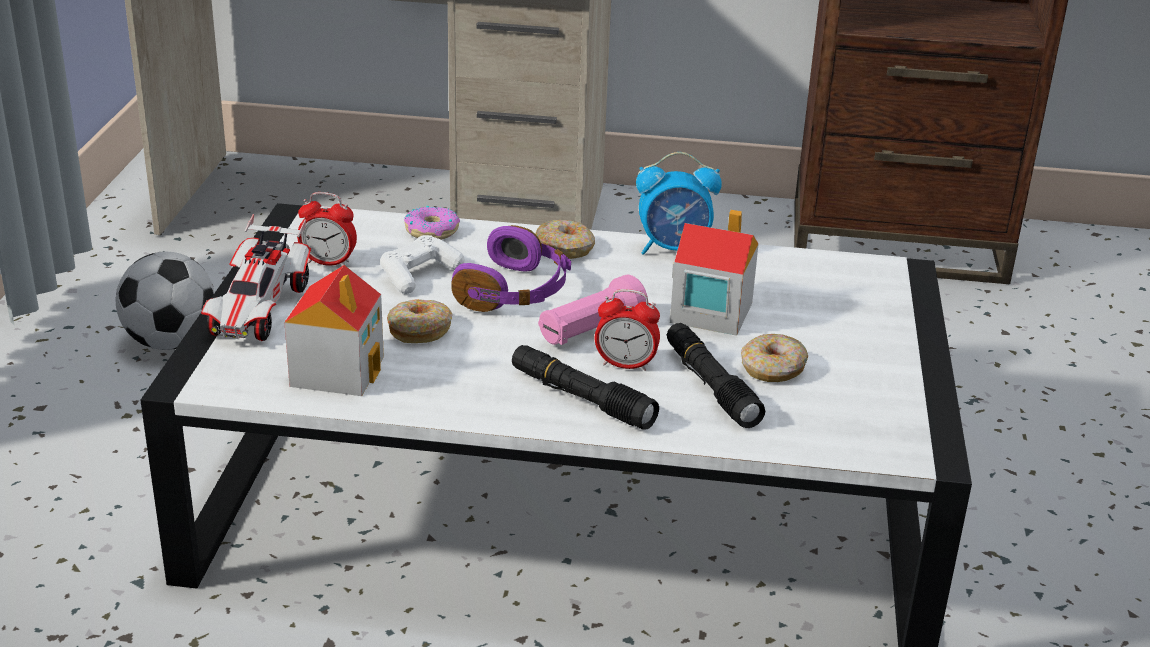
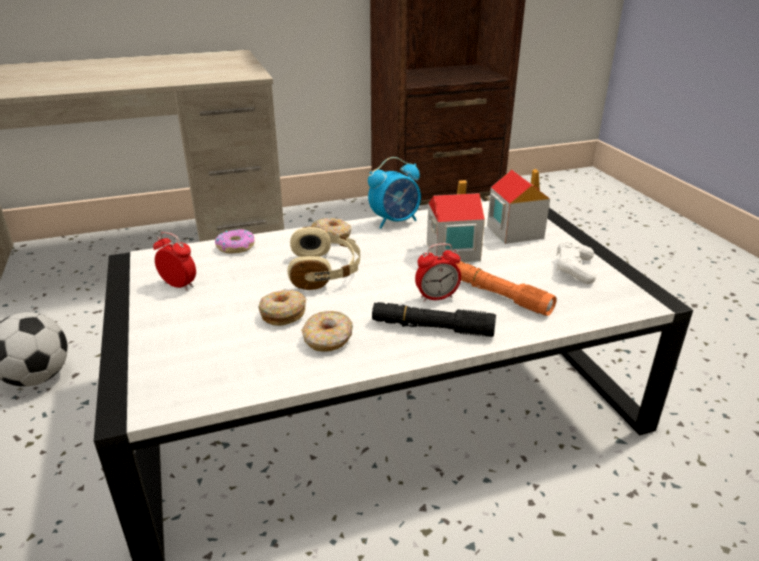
camera: 25 degrees left, 0 degrees up
toy car [201,214,311,341] -> none
toy house [284,265,384,396] -> toy house moved to [487,169,550,244]
alarm clock [297,192,357,266] -> alarm clock turned 135 degrees counterclockwise [153,232,196,291]
white game controller [380,235,465,294] -> white game controller moved to [556,241,596,284]
purple headphones [451,225,571,312] -> beige headphones [287,226,360,290]
pink flashlight [538,275,648,345] -> none
black flashlight [667,323,765,428] -> orange flashlight [455,261,556,316]
donut [741,334,808,382] -> donut moved to [301,311,353,352]

